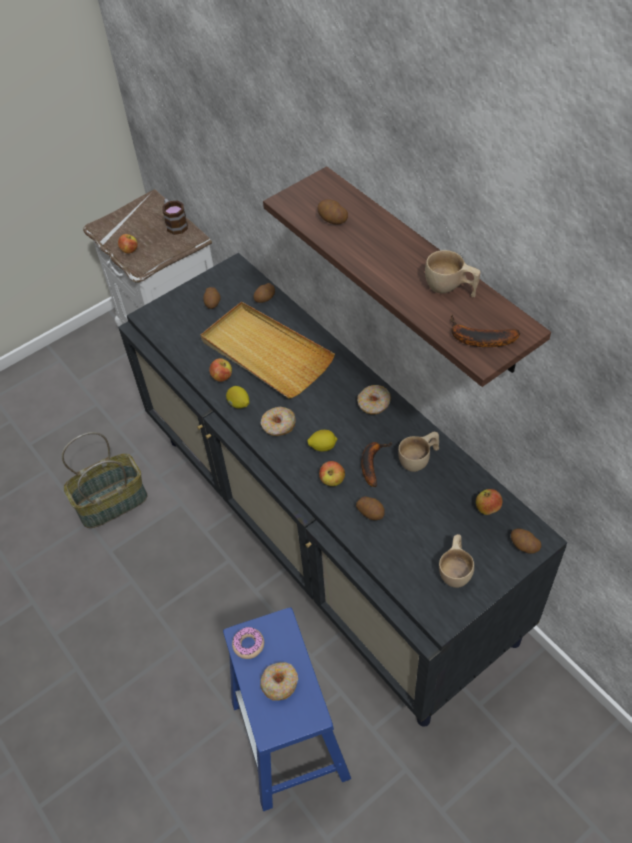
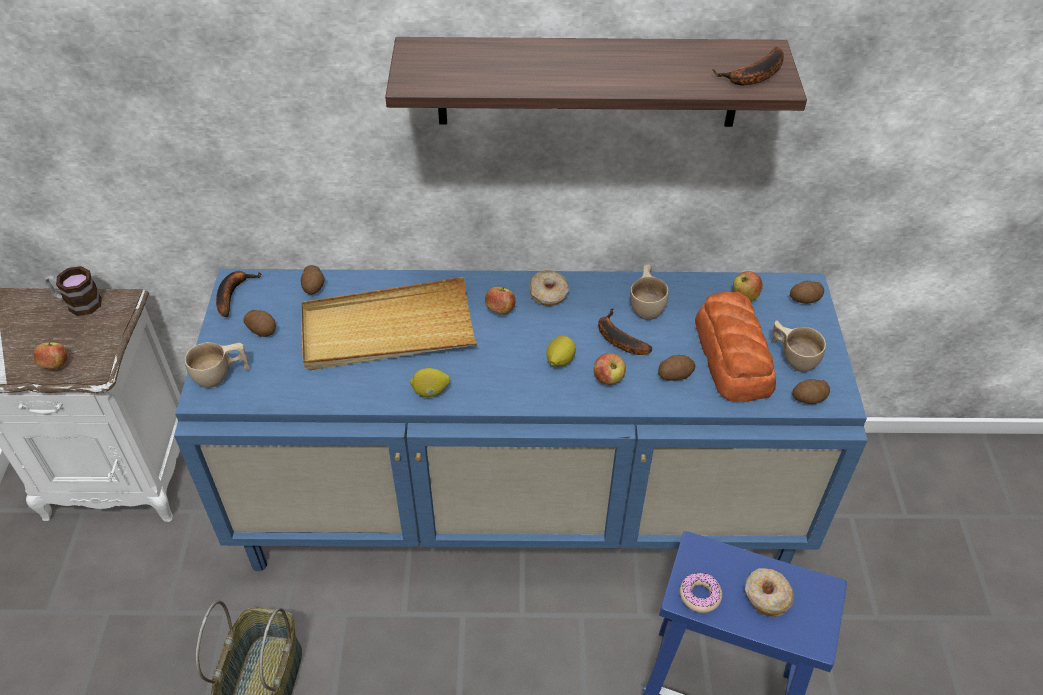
camera: 55 degrees left, 5 degrees down
black cabinet [118,253,567,727] -> blue cabinet [174,269,868,571]
apple [209,358,232,382] -> apple moved to [485,286,516,315]
donut [260,407,295,436] -> none
potato [317,199,348,225] -> potato moved to [792,379,830,404]
beige cup [425,250,481,297] -> beige cup moved to [185,342,250,388]
none -> banana [216,271,262,317]
none -> bread [695,292,776,402]

